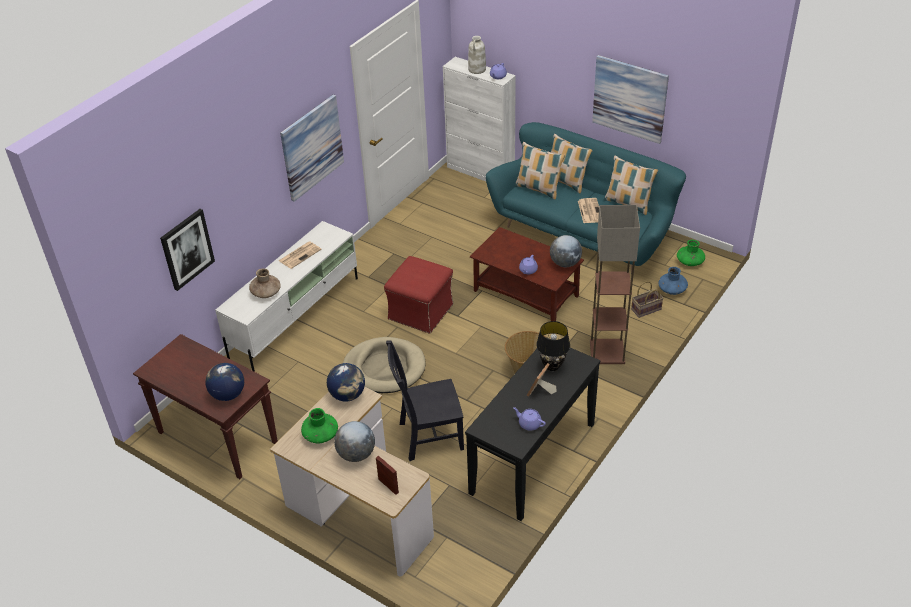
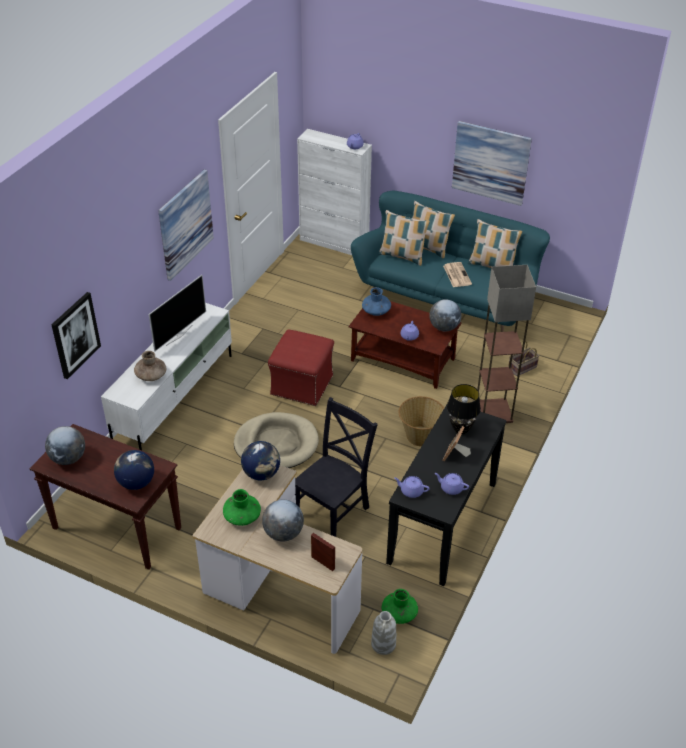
camera: 10 degrees left, 0 degrees up
newspaper [279,241,321,269] -> television [149,275,206,352]
black chair [386,341,464,461] -> black chair turned 150 degrees clockwise [295,397,378,537]
white vase [468,36,486,74] -> white vase moved to [371,611,396,655]
blue vase [659,267,688,295] -> blue vase moved to [362,287,391,316]
green vase [677,240,705,266] -> green vase moved to [382,589,418,624]
none -> globe [45,426,85,465]
none -> purple teapot [394,476,430,498]

